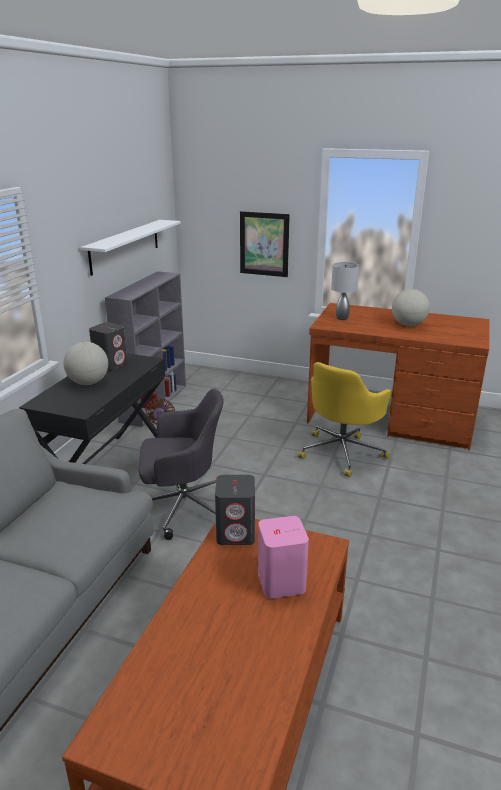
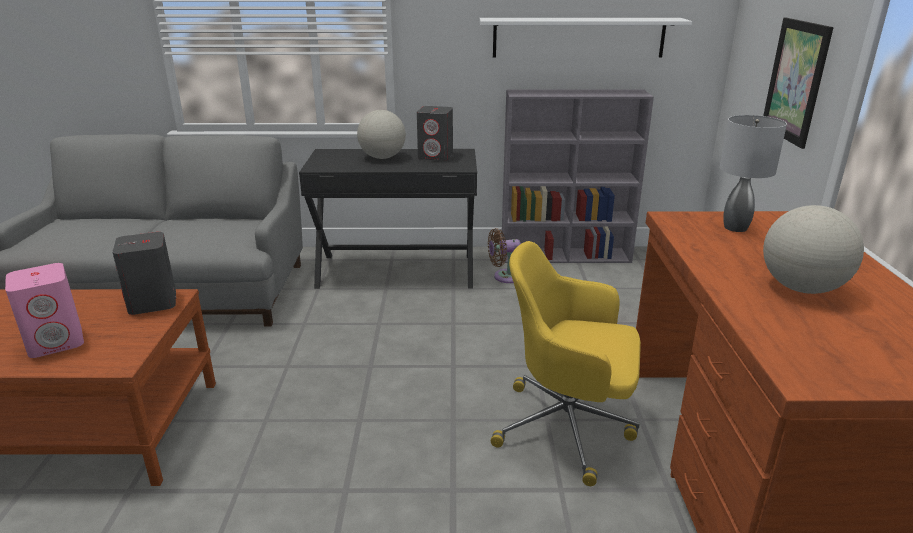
camera: 70 degrees right, 0 degrees up
grey office chair [139,389,224,540] -> none

